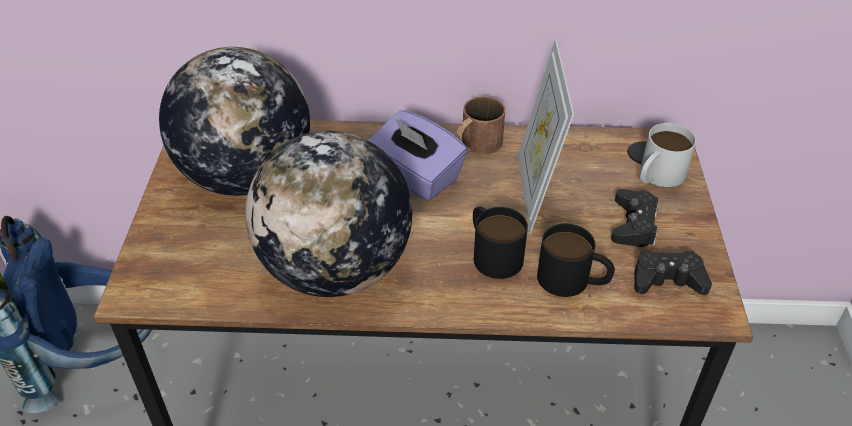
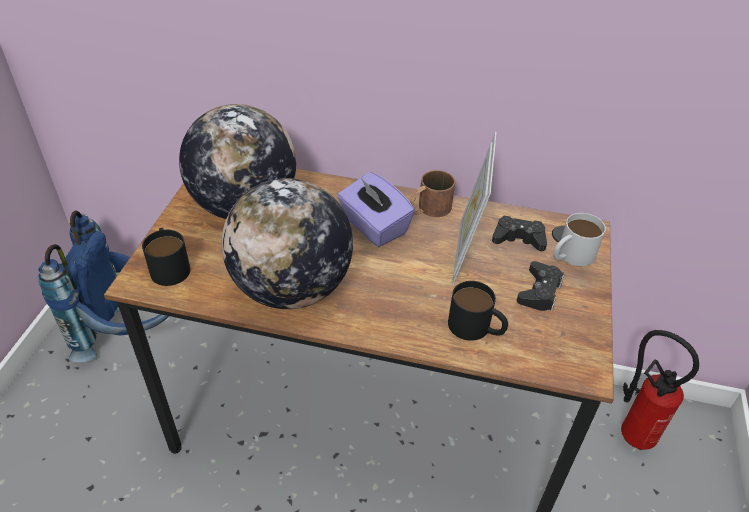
camera: 10 degrees right, 0 degrees up
black mug [473,206,528,279] -> black mug moved to [142,228,190,286]
black game controller [634,250,712,295] -> black game controller moved to [492,216,547,251]
none -> fire extinguisher [621,330,699,450]

